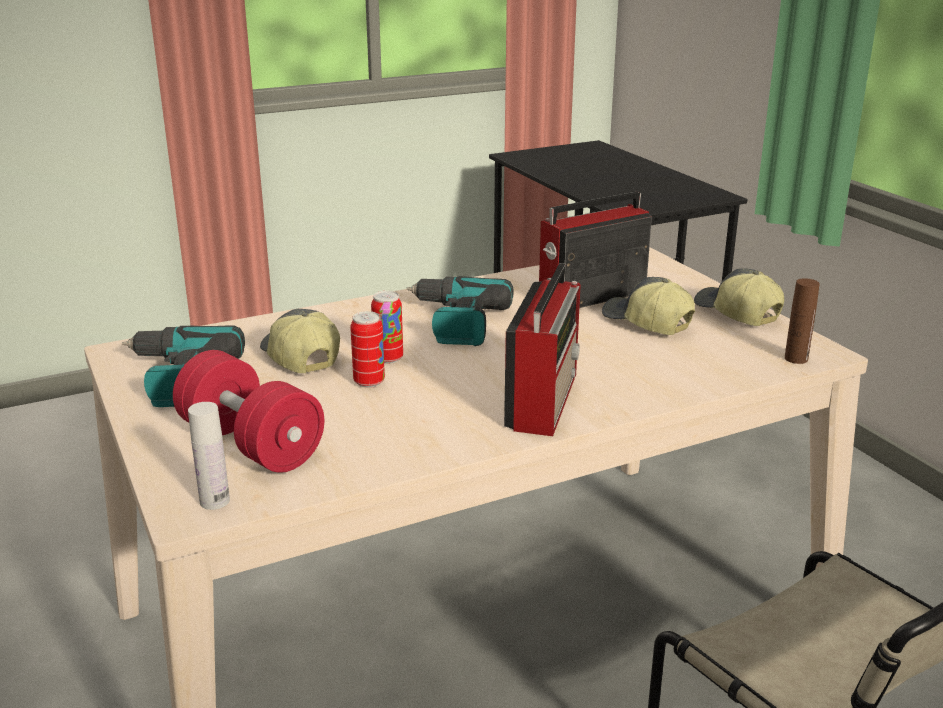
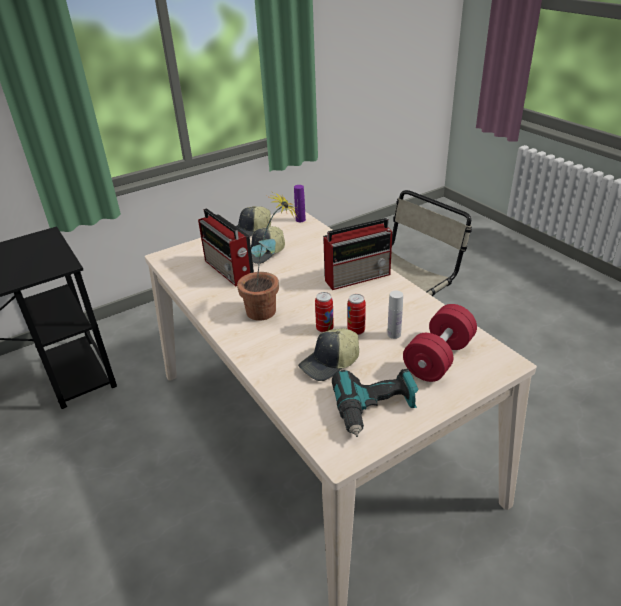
camera: 95 degrees left, 10 degrees up
white bottle [188,402,230,510] -> white bottle moved to [387,291,403,339]
power drill [406,276,513,346] -> potted plant [237,191,299,321]
radio [504,263,581,436] -> radio turned 150 degrees clockwise [323,218,392,290]
brown bottle [785,278,820,364] -> purple bottle [294,185,306,222]

